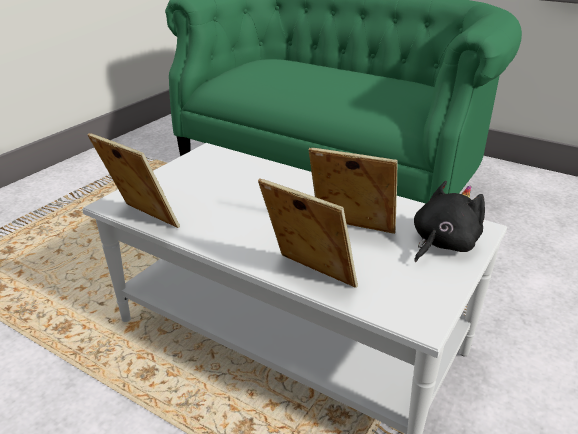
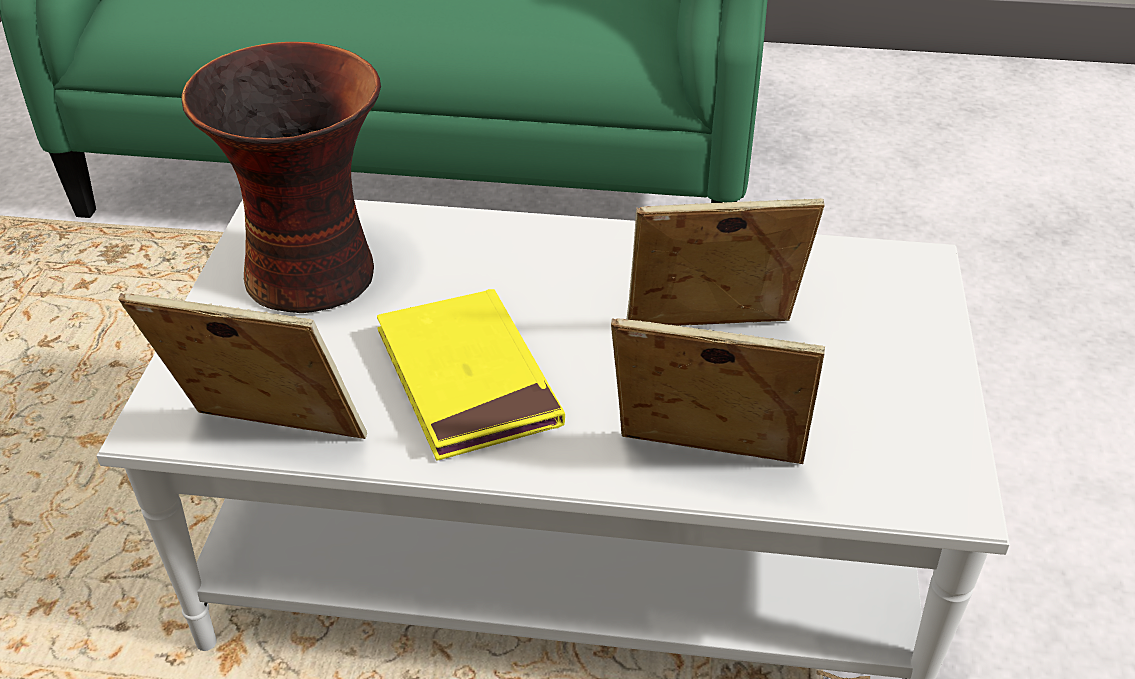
camera: 25 degrees left, 10 degrees up
black plush toy [414,181,485,262] -> none
none -> vase [182,42,381,313]
none -> yellow book [377,289,565,461]

